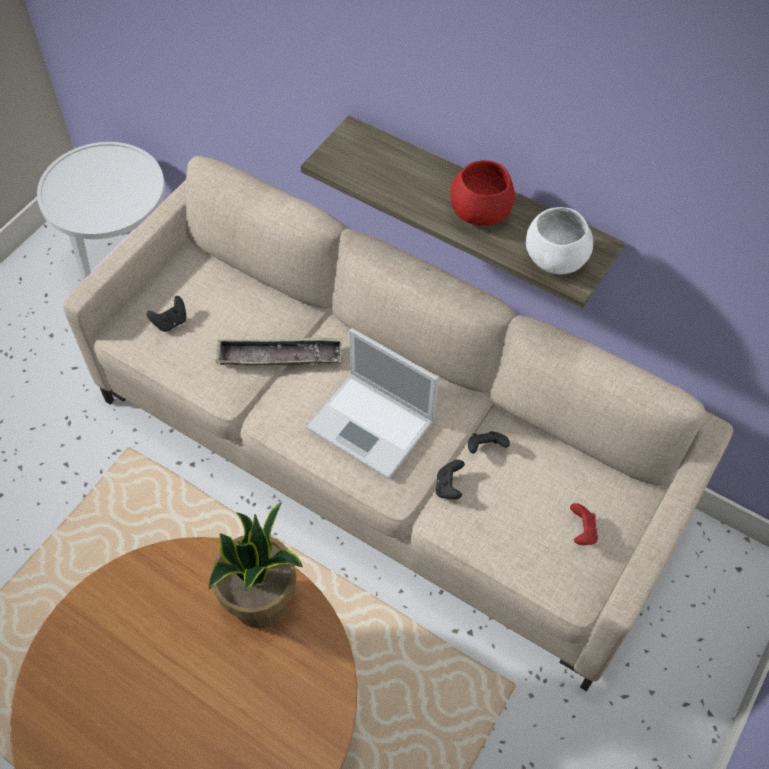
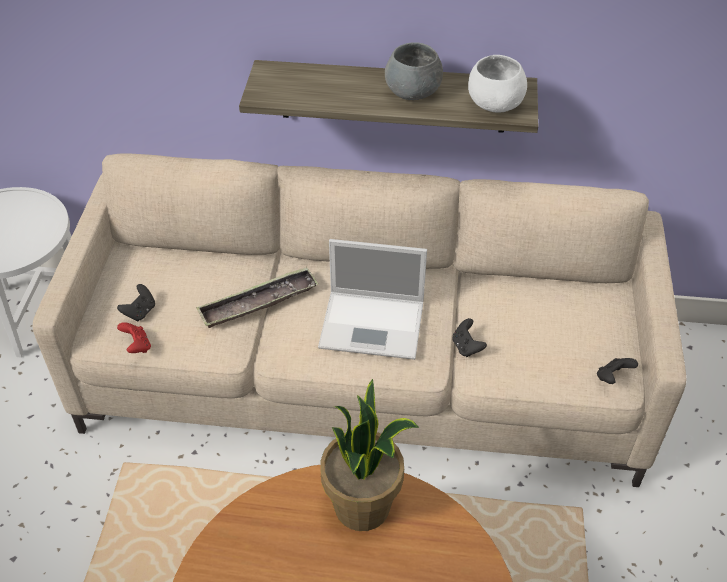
camera: 25 degrees left, 10 degrees down
red bowl [450,160,515,226] -> grey bowl [385,42,443,100]
black game controller [468,431,510,453] -> black game controller moved to [597,358,638,384]
red game controller [570,503,598,545] -> red game controller moved to [117,322,151,353]

